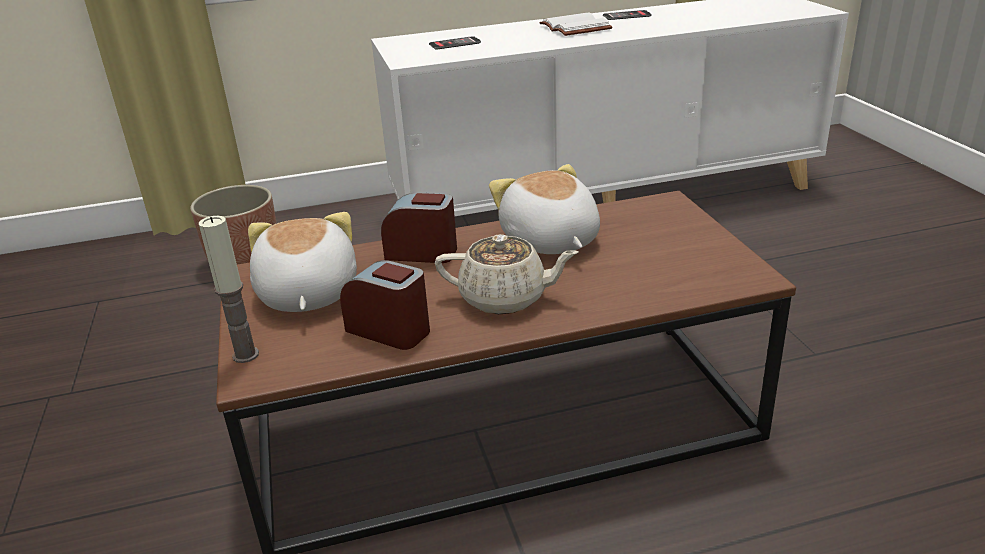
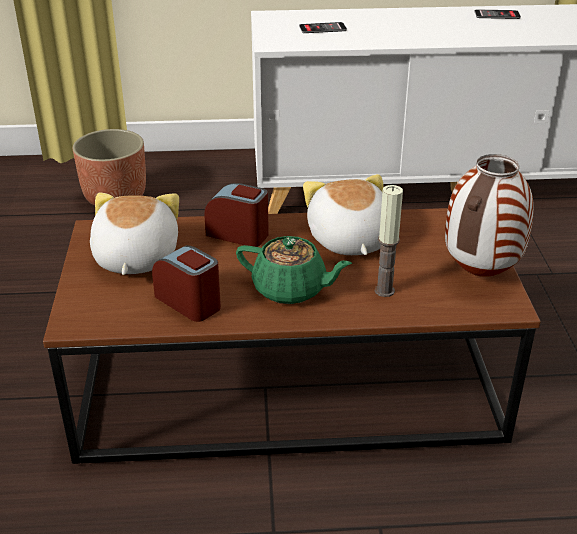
camera: 10 degrees right, 5 degrees up
candle [198,216,259,363] -> candle moved to [375,185,403,297]
beige teapot [435,234,578,314] -> green teapot [236,236,352,304]
white book [539,12,612,36] -> none
none -> vase [445,154,534,277]

